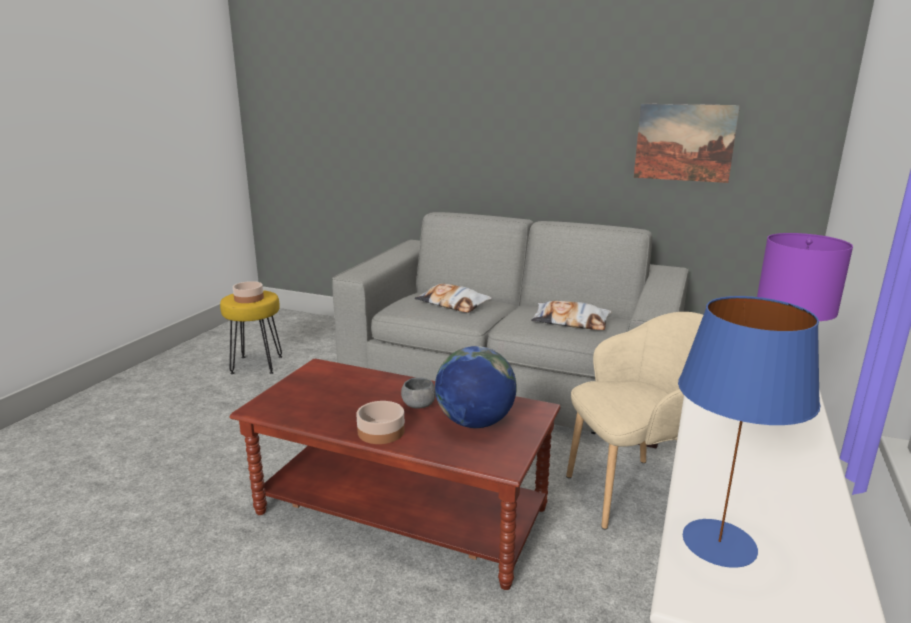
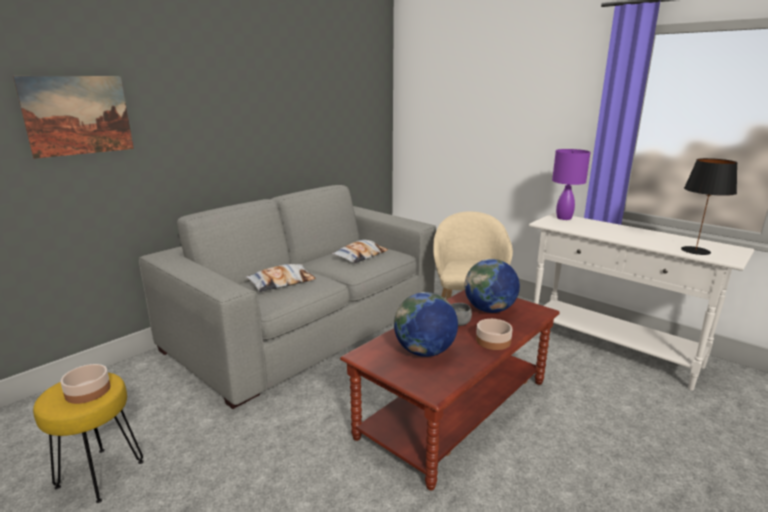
camera: 70 degrees left, 0 degrees up
picture [634,104,740,183] -> picture moved to [13,76,134,159]
blue table lamp [678,296,820,568] -> black table lamp [681,158,738,255]
none -> globe [394,292,458,357]

